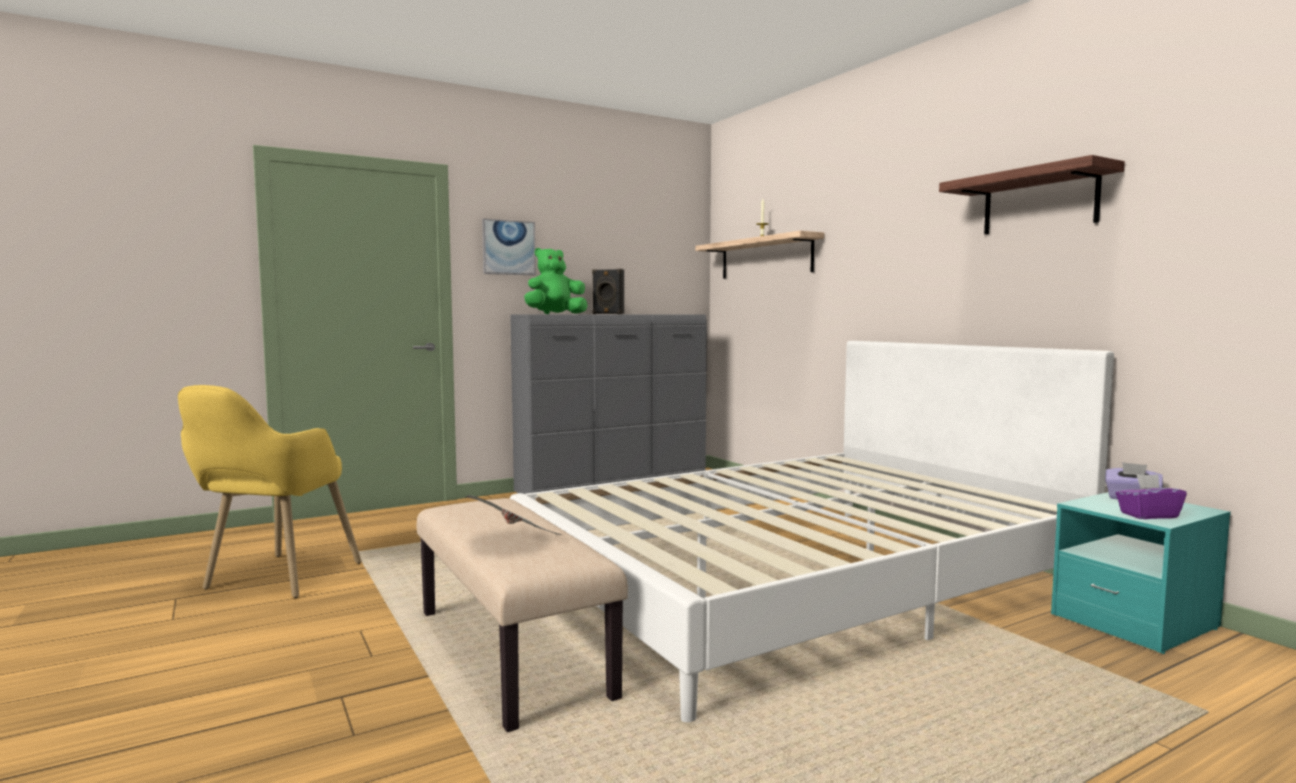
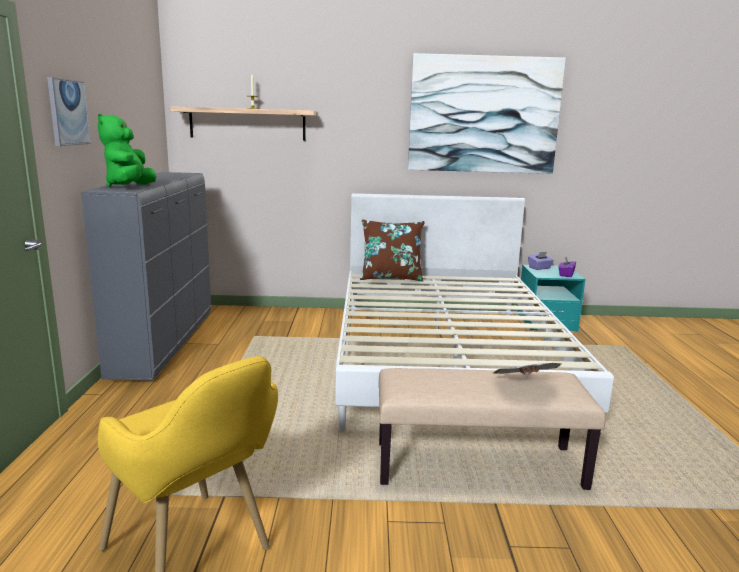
camera: 60 degrees left, 10 degrees up
black speaker [592,269,624,314] -> none
shelf [939,155,1125,234] -> picture [408,53,566,174]
none -> brown pillow [360,219,425,282]

